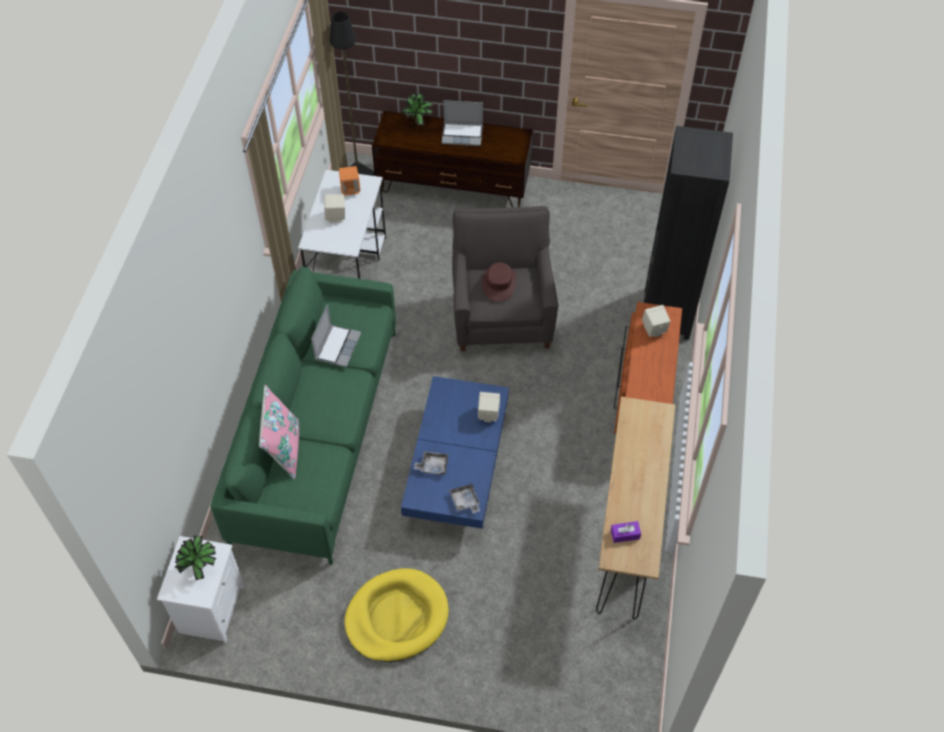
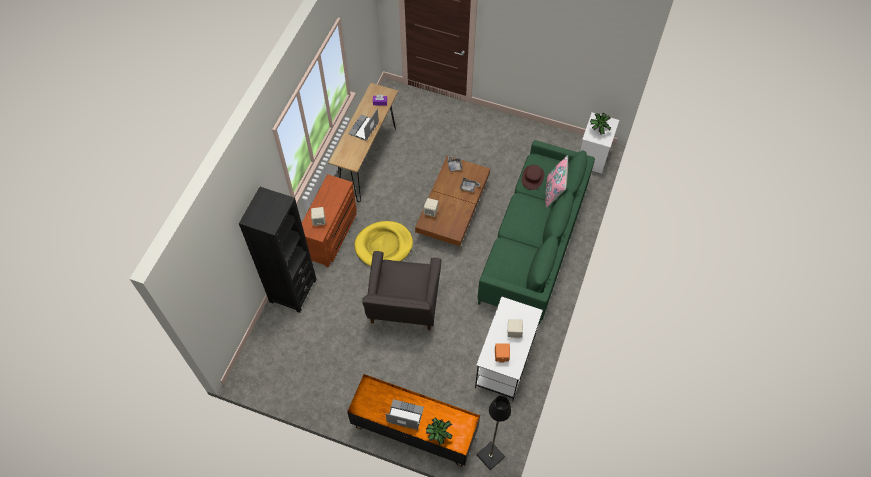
camera: 170 degrees left, 5 degrees up
laptop [311,304,362,367] -> laptop moved to [348,108,379,141]
yellow dog bed [345,568,449,662] -> yellow dog bed moved to [355,221,413,266]
blue coffee table [401,376,509,529] -> brown coffee table [415,156,490,246]
brown hat [482,262,516,302] -> brown hat moved to [522,165,544,190]

